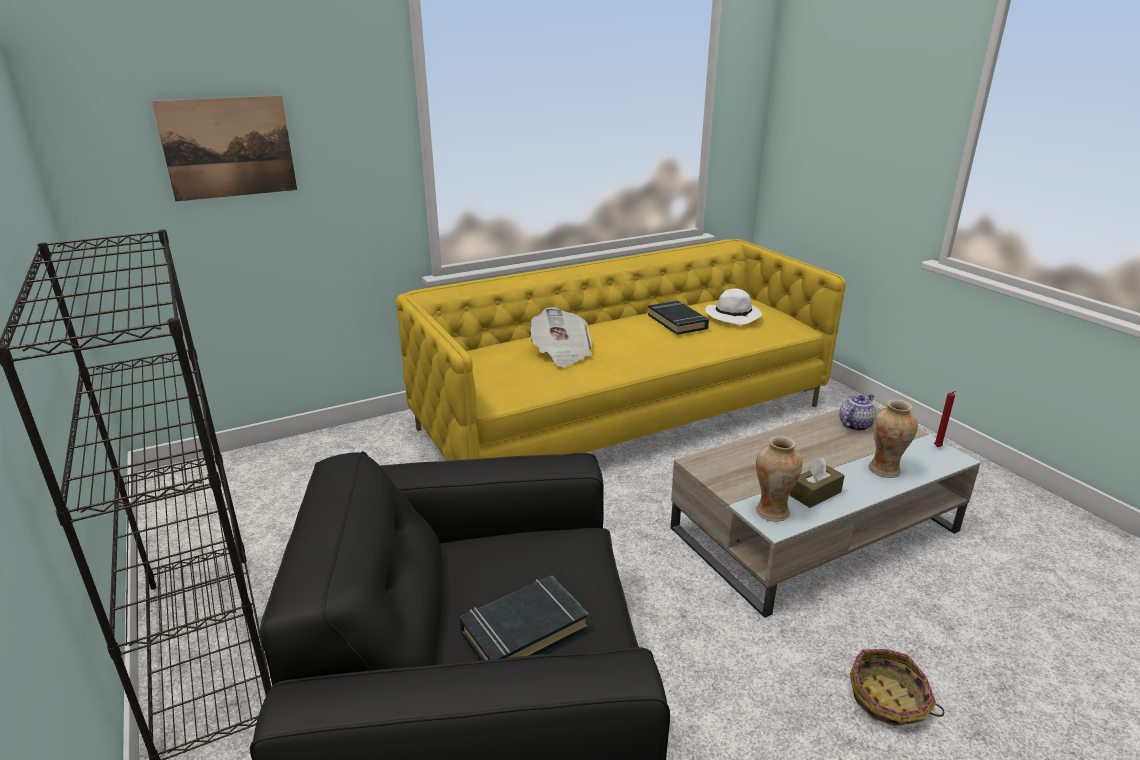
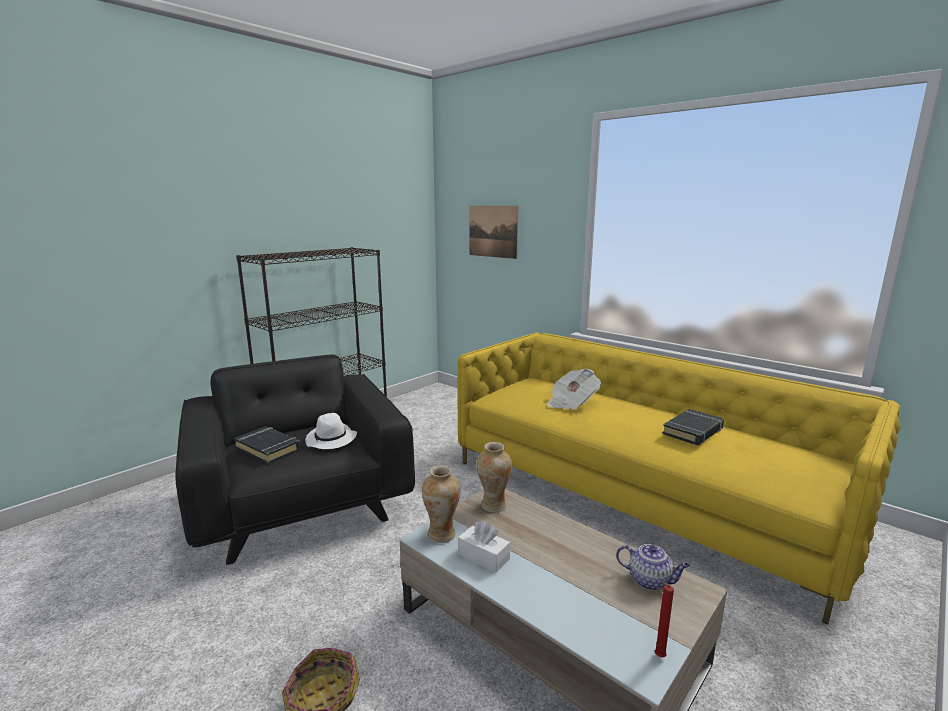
camera: 70 degrees right, 10 degrees down
white hat [705,288,762,325] -> white hat moved to [305,413,357,449]
brown tissue box [790,458,845,508] -> white tissue box [458,521,510,573]
vase [869,399,918,478] -> vase moved to [477,442,512,512]

